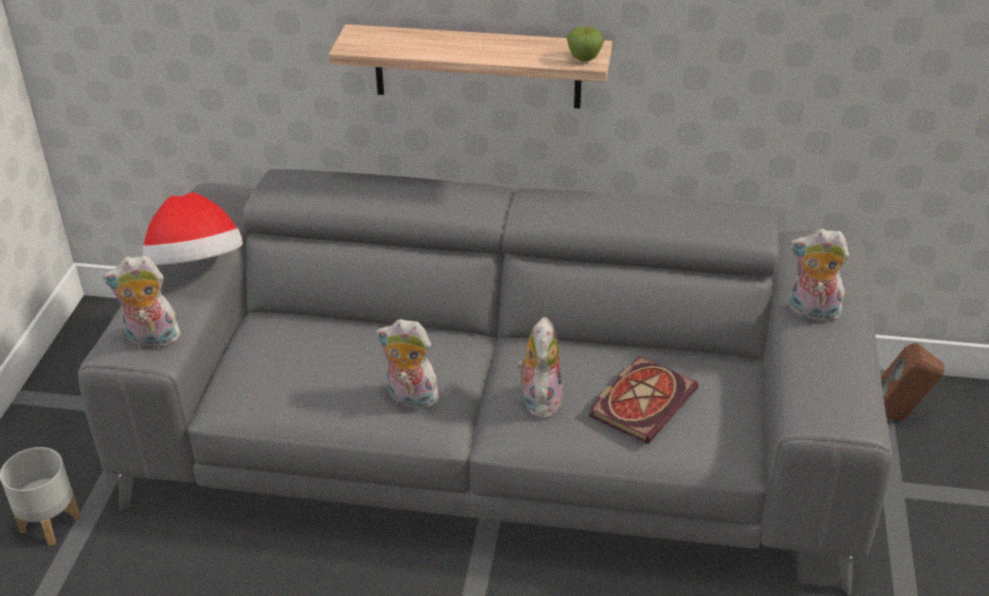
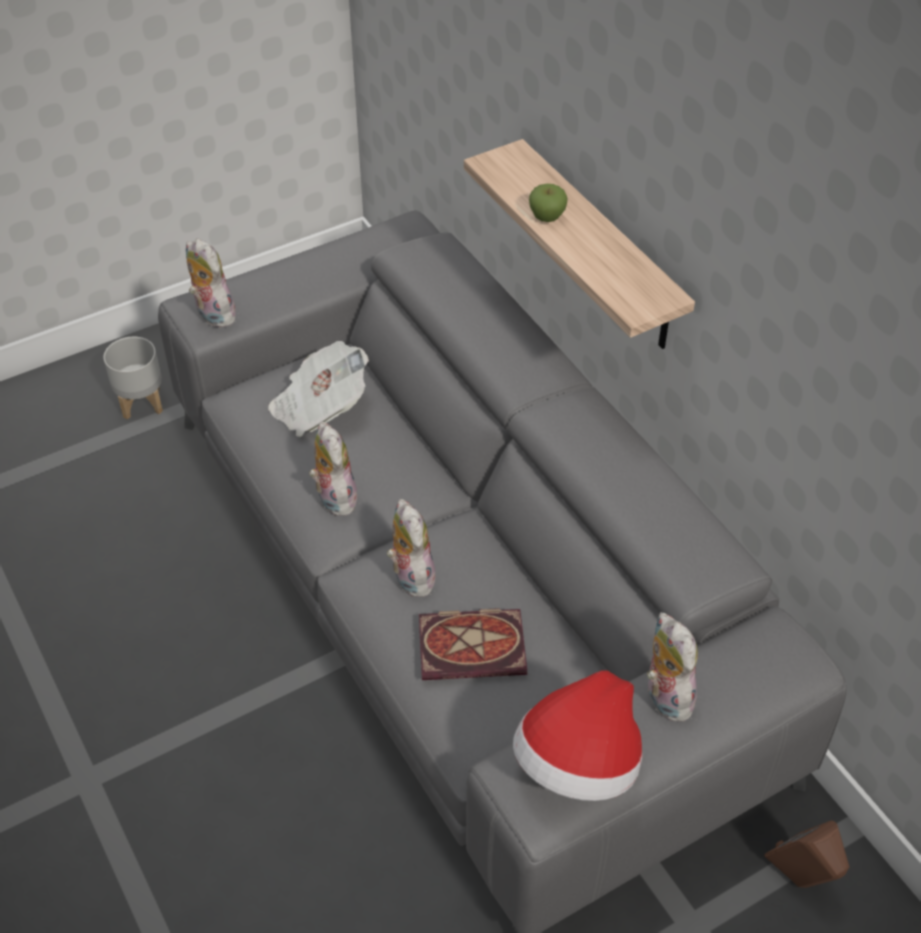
camera: 50 degrees right, 10 degrees up
hat [143,192,243,265] -> hat moved to [513,670,642,801]
plush toy [517,317,563,419] -> plush toy turned 75 degrees counterclockwise [386,499,436,597]
apple [567,26,604,61] -> apple moved to [529,184,568,222]
none -> newspaper [268,341,369,437]

